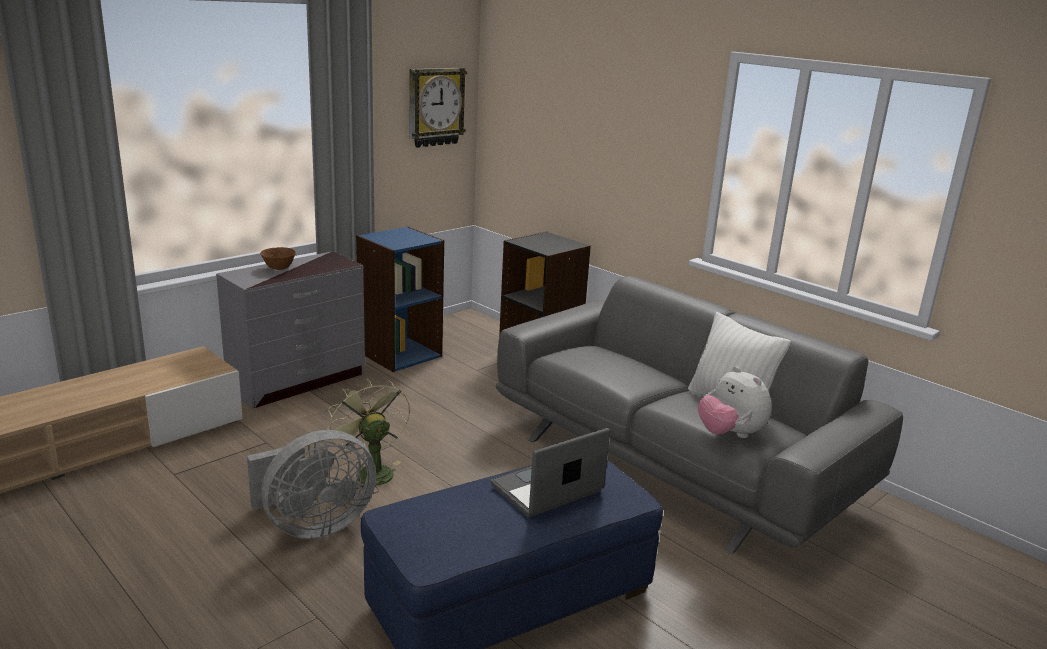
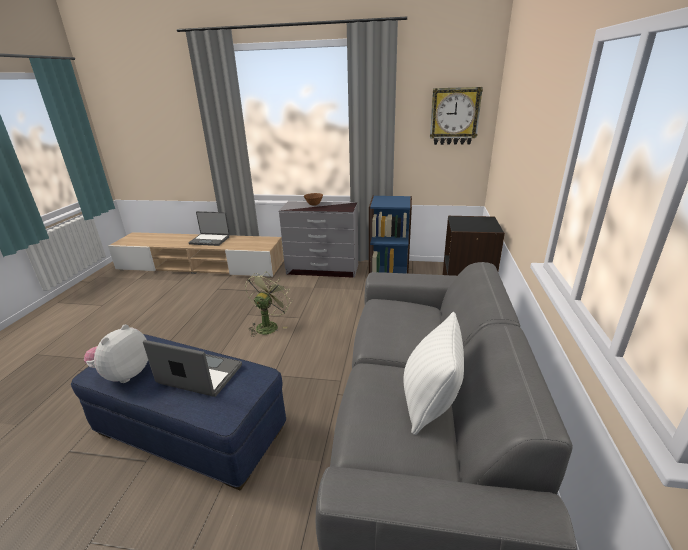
camera: 55 degrees right, 5 degrees up
grey fan [247,430,376,539] -> none
plush toy [698,366,772,438] -> plush toy moved to [84,324,148,383]
none -> laptop [188,211,230,246]

